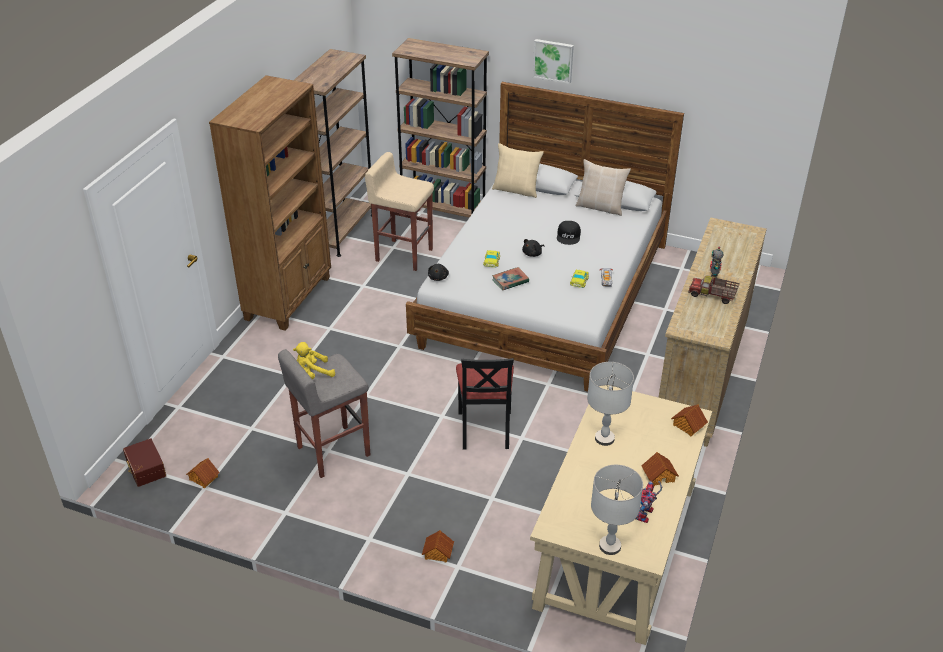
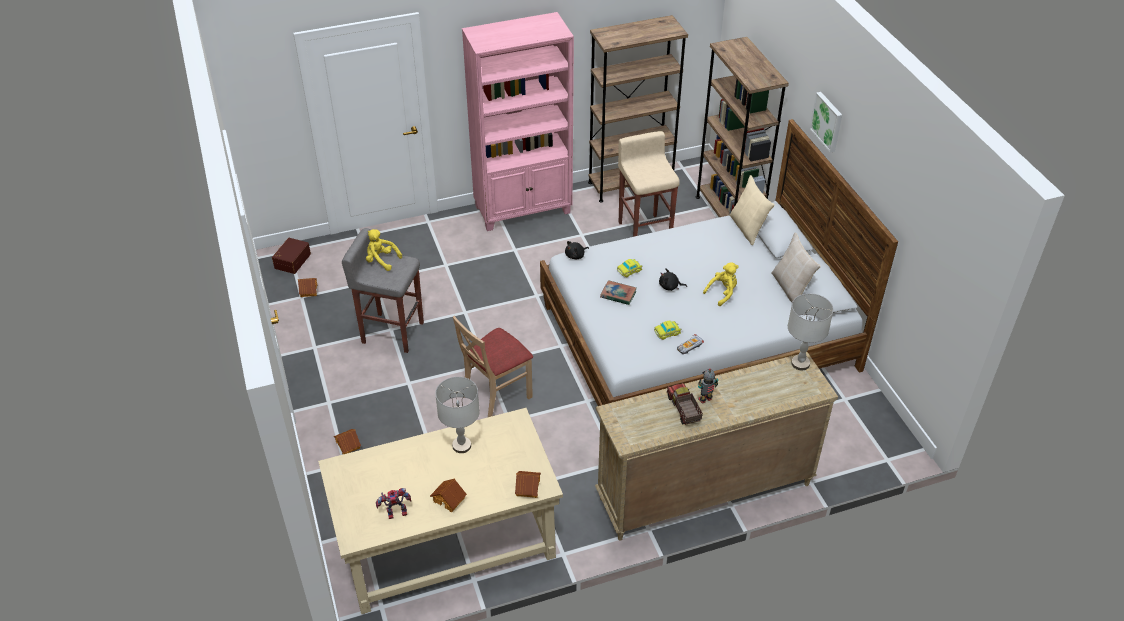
camera: 50 degrees right, 5 degrees up
brown bookcase [209,75,331,331] -> pink bookcase [462,12,574,231]
black chair [456,358,514,450] -> beige chair [453,316,533,417]
black cap [557,221,581,245] -> yellow plush toy [703,262,738,306]
grey table lamp [591,465,643,555] -> grey table lamp moved to [788,293,834,370]

